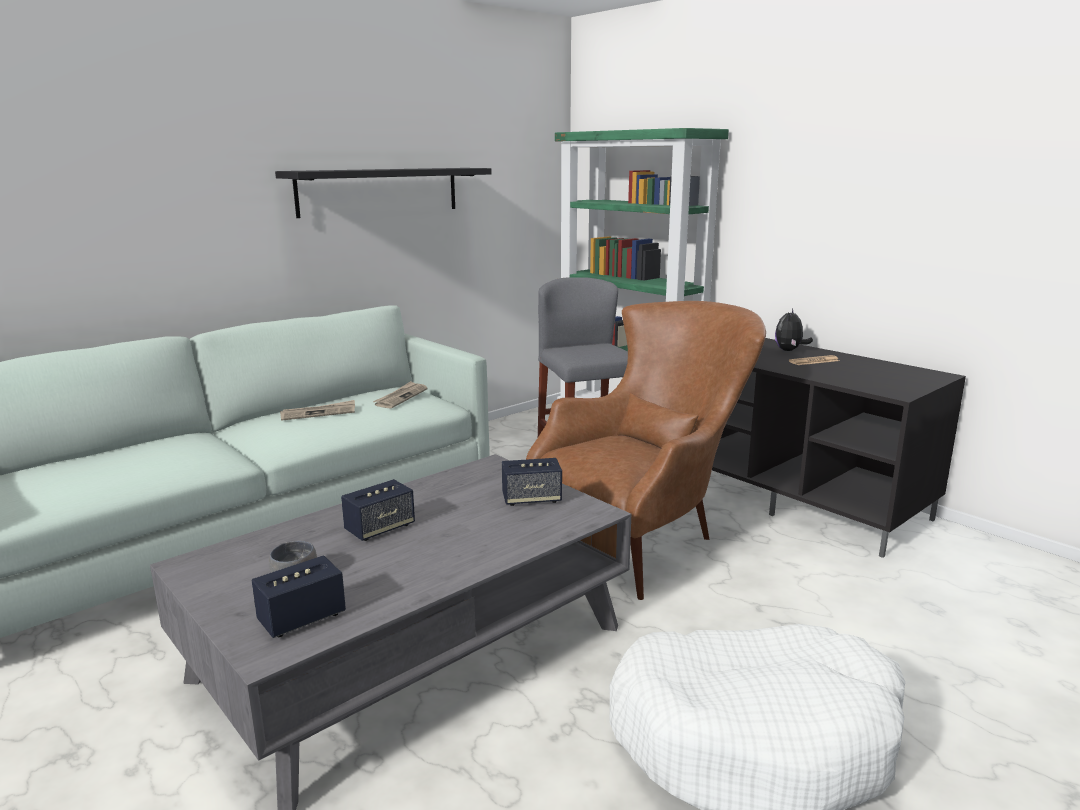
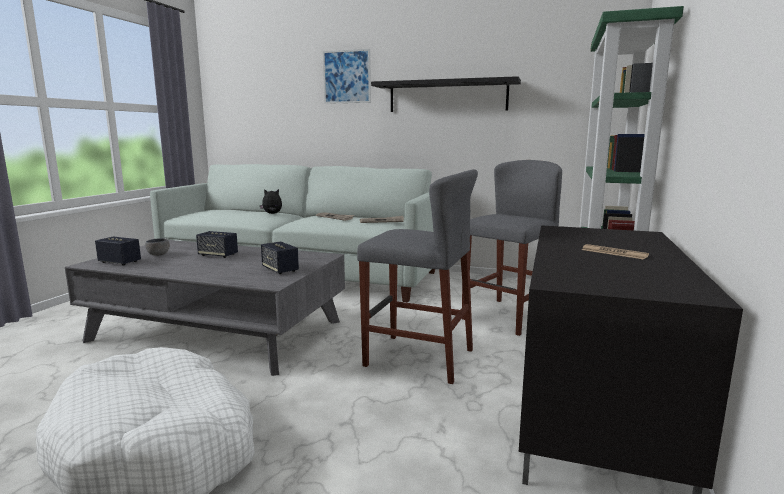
camera: 60 degrees right, 5 degrees down
brown armchair [526,301,766,600] -> grey stool [357,169,478,384]
plush toy [775,308,813,351] -> plush toy moved to [260,189,282,214]
none -> picture [323,49,371,104]

